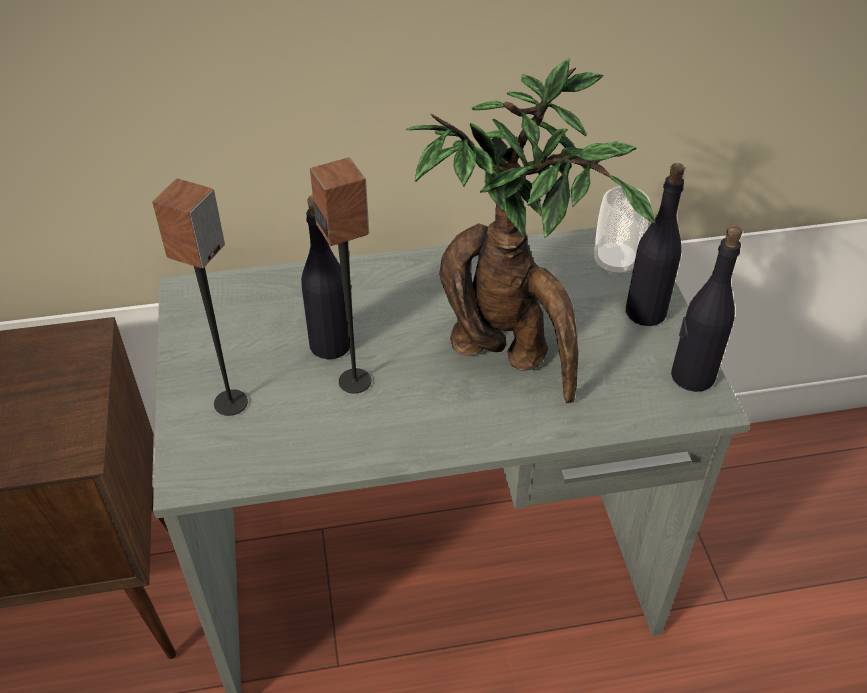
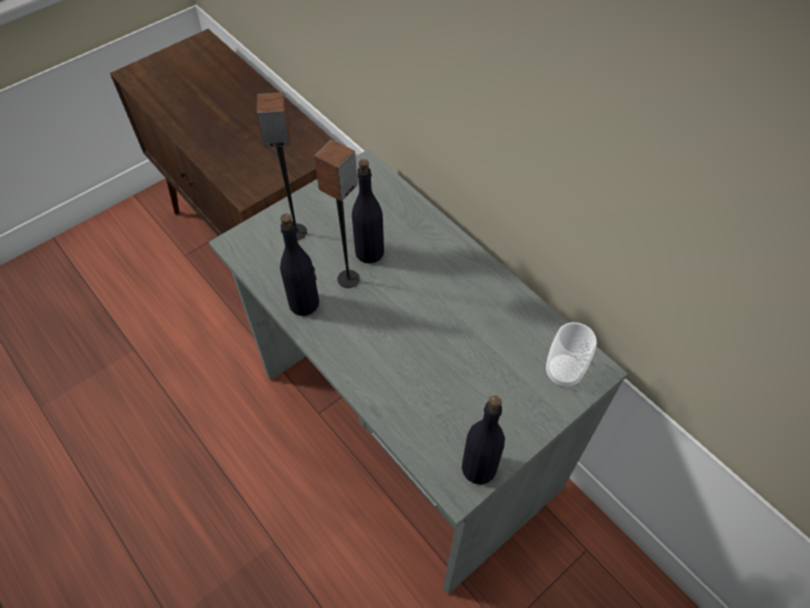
camera: 60 degrees right, 10 degrees up
potted plant [406,57,655,403] -> none
black bottle [626,163,685,326] -> black bottle moved to [280,214,319,316]

